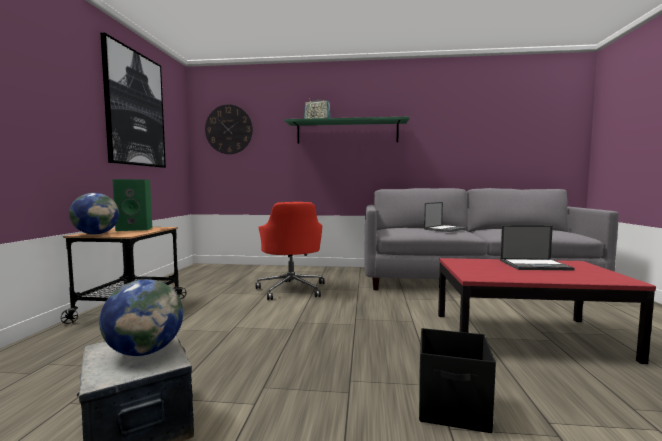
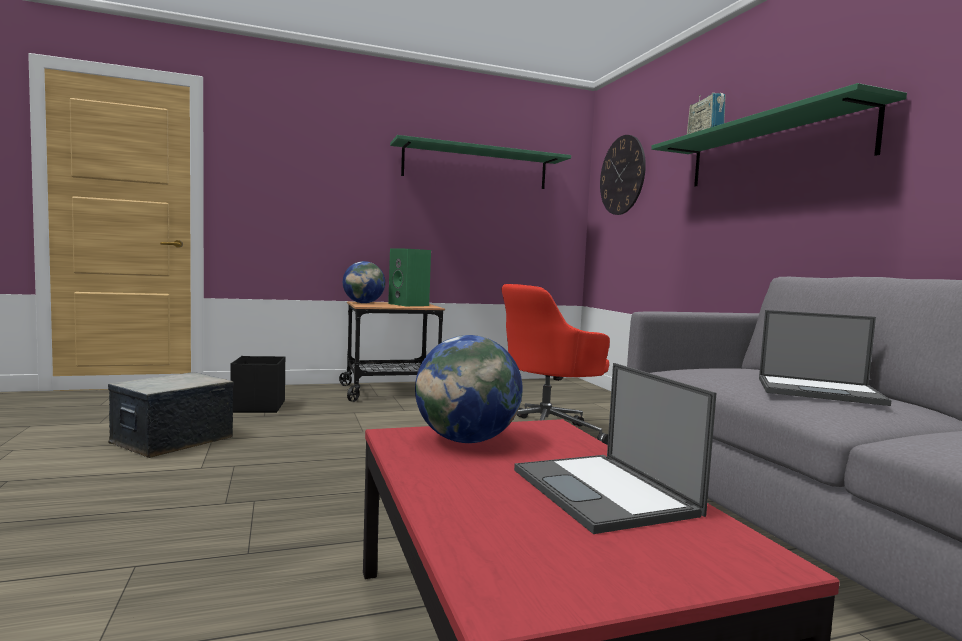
camera: 65 degrees right, 0 degrees up
globe [99,279,183,356] -> globe moved to [415,335,523,443]
picture [100,33,166,168] -> green shelf [390,135,571,189]
black storage box [419,328,496,433] -> black storage box moved to [230,356,285,413]

